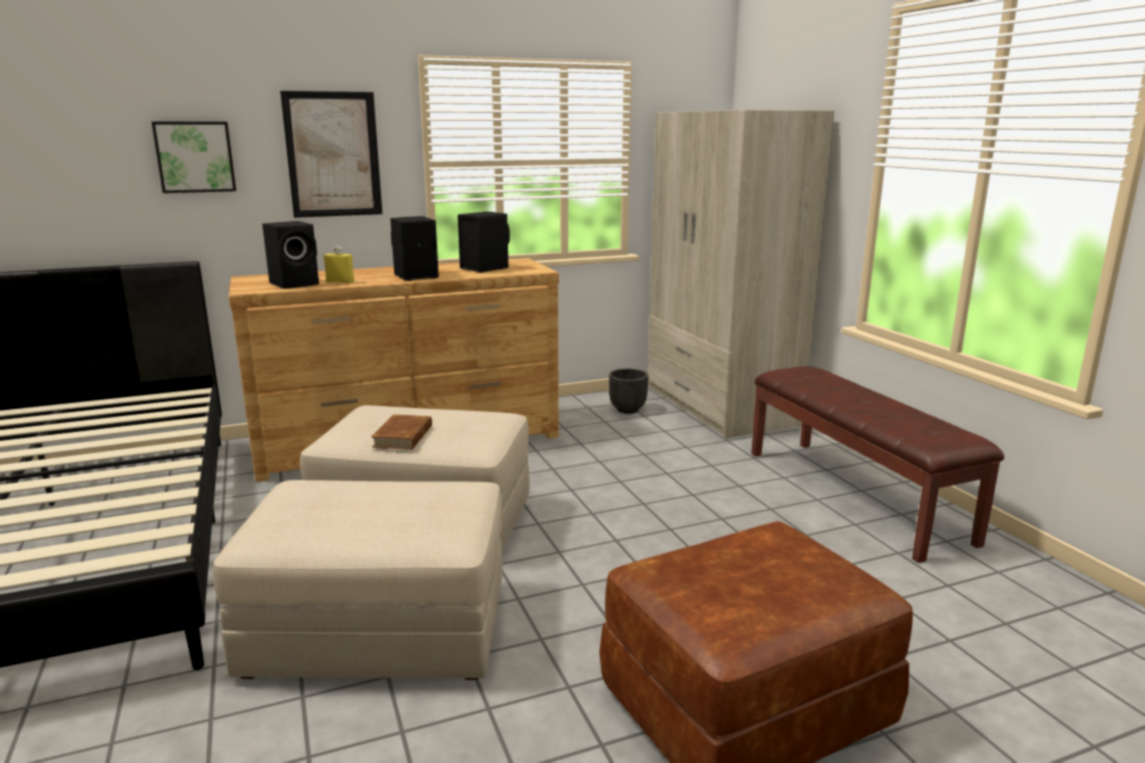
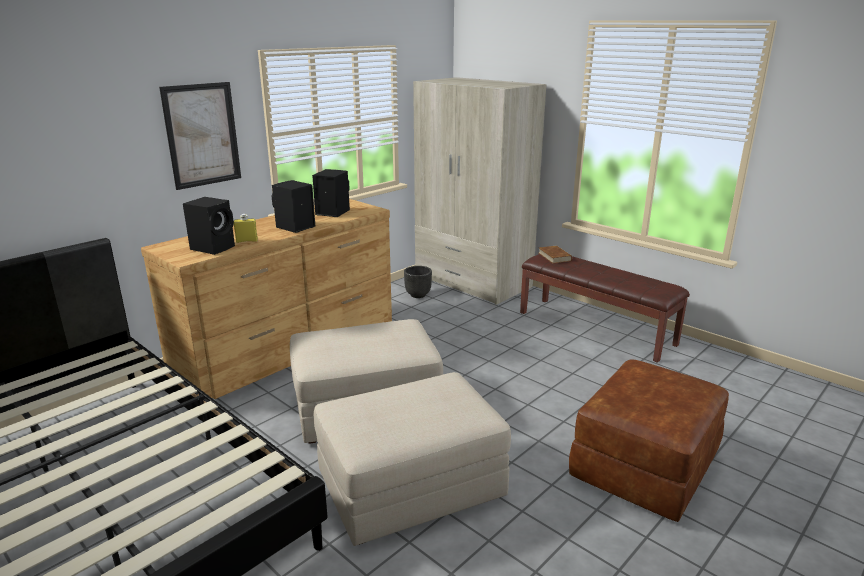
camera: 25 degrees left, 5 degrees up
picture [152,122,236,193] -> none
brown book [371,415,432,450] -> brown book moved to [539,246,572,264]

